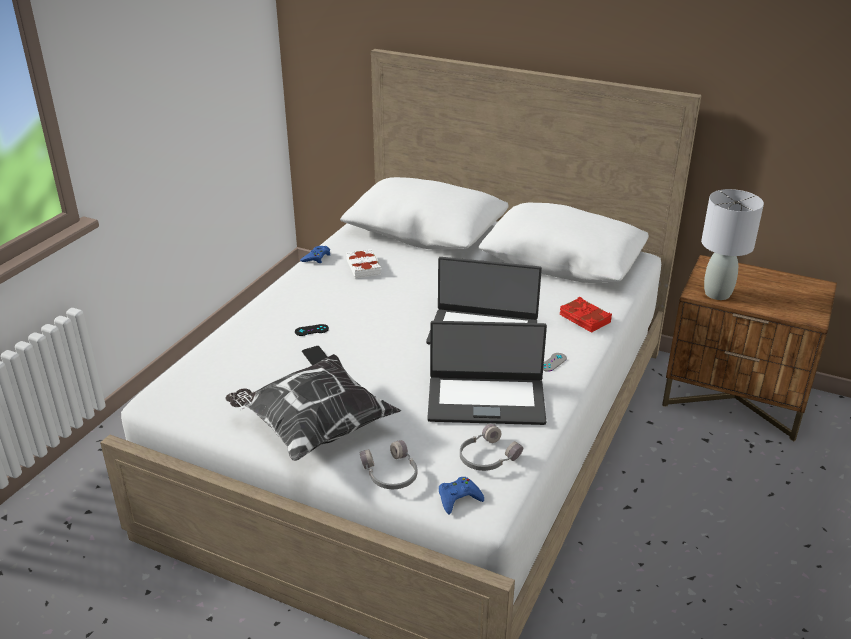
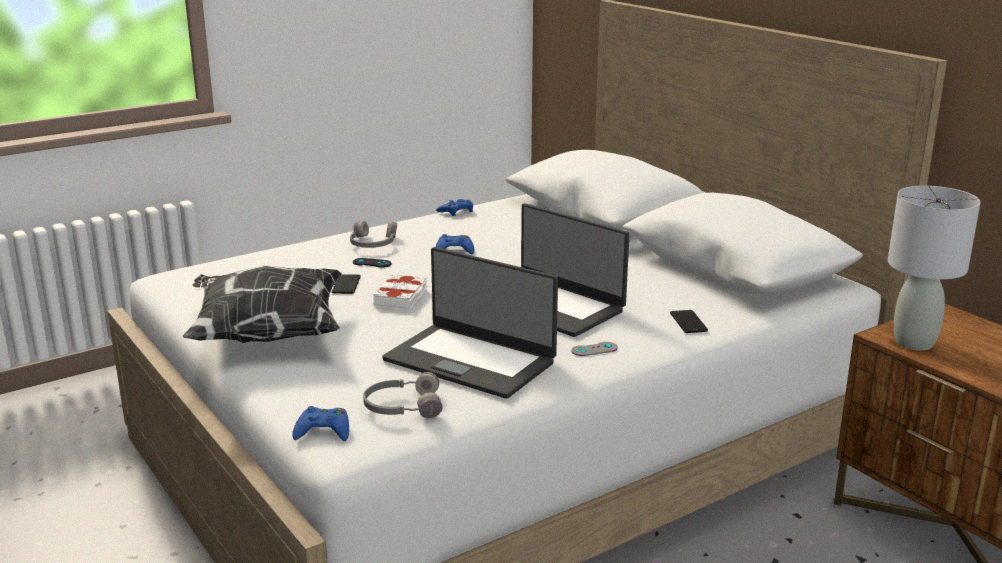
camera: 30 degrees right, 10 degrees down
white book [346,249,381,279] -> white book moved to [373,273,427,310]
grey headphones [360,440,417,489] -> grey headphones moved to [350,221,397,248]
red book [560,297,612,333] -> phone [670,310,708,333]
none -> blue game controller [436,234,474,254]

